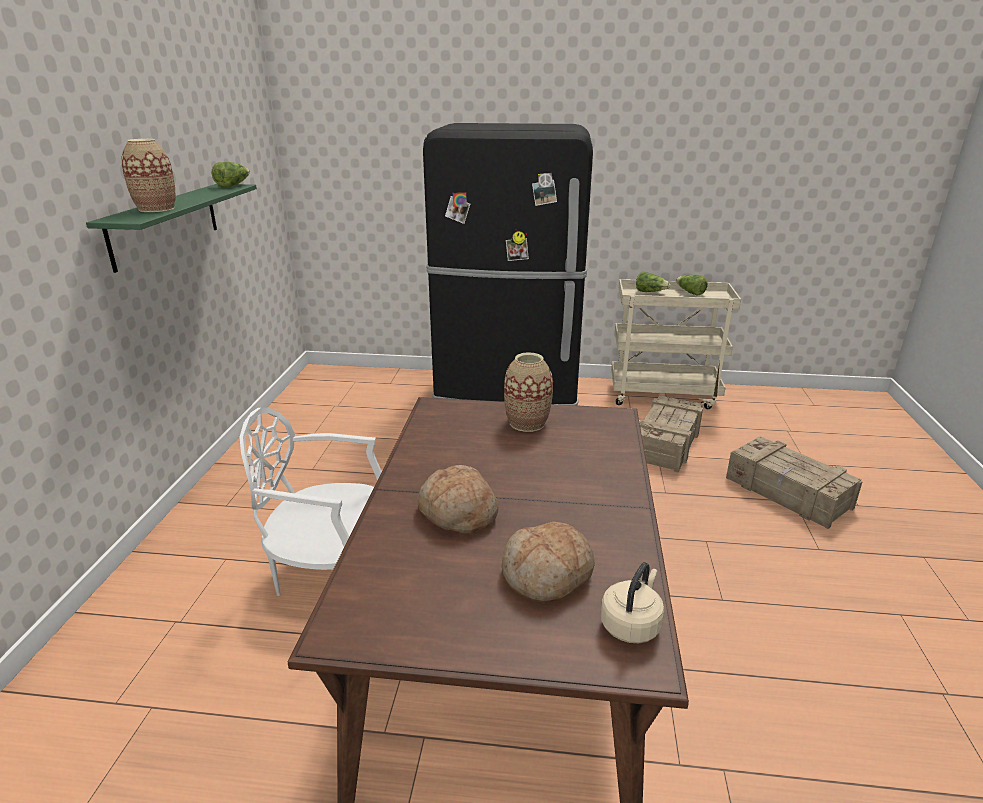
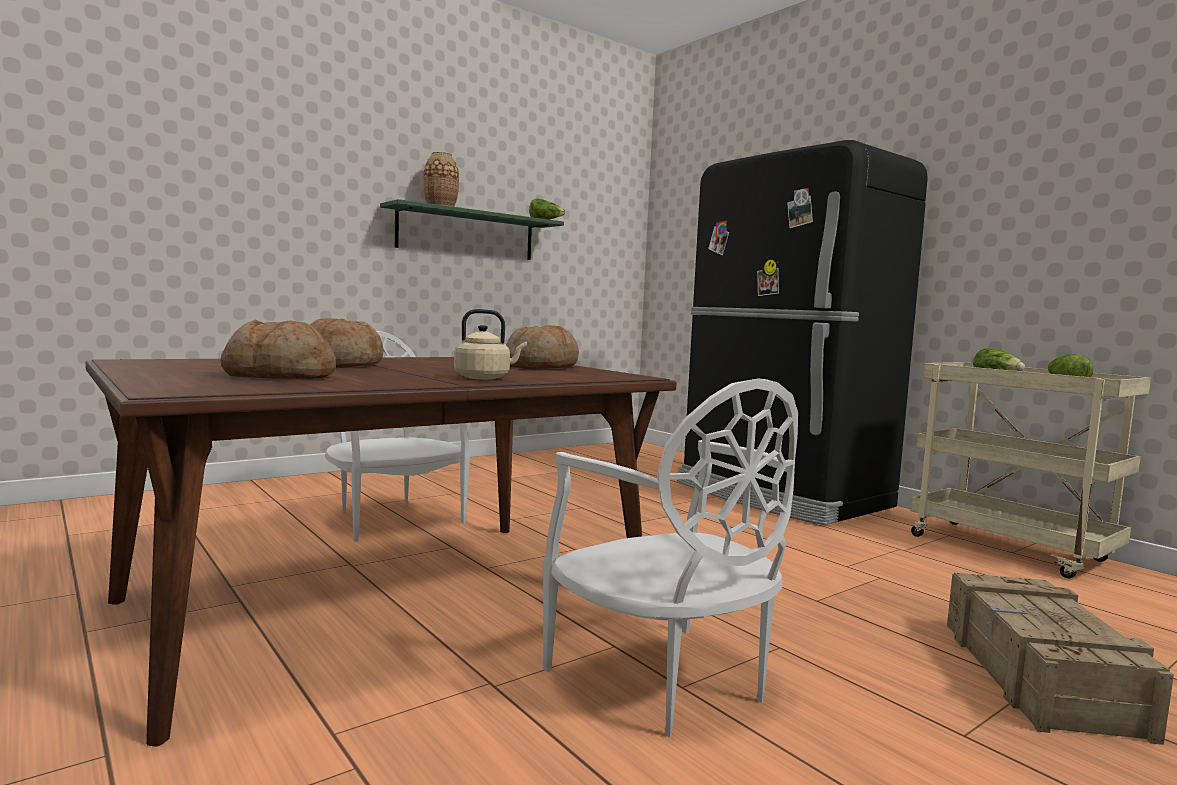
camera: 45 degrees right, 20 degrees down
vase [504,352,553,432] -> bread [506,325,579,369]
beige kettle [601,562,664,643] -> beige kettle moved to [454,309,527,380]
crate [639,395,703,473] -> none
none -> white chair [543,379,798,737]

